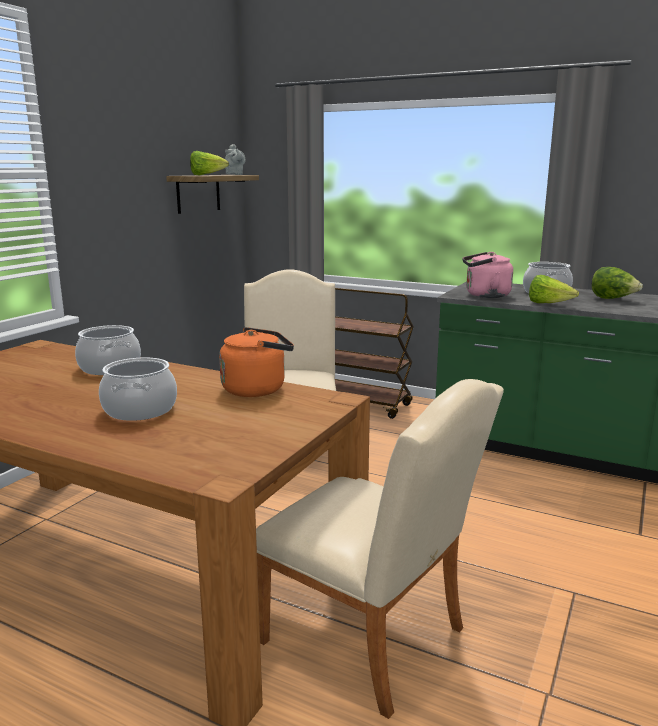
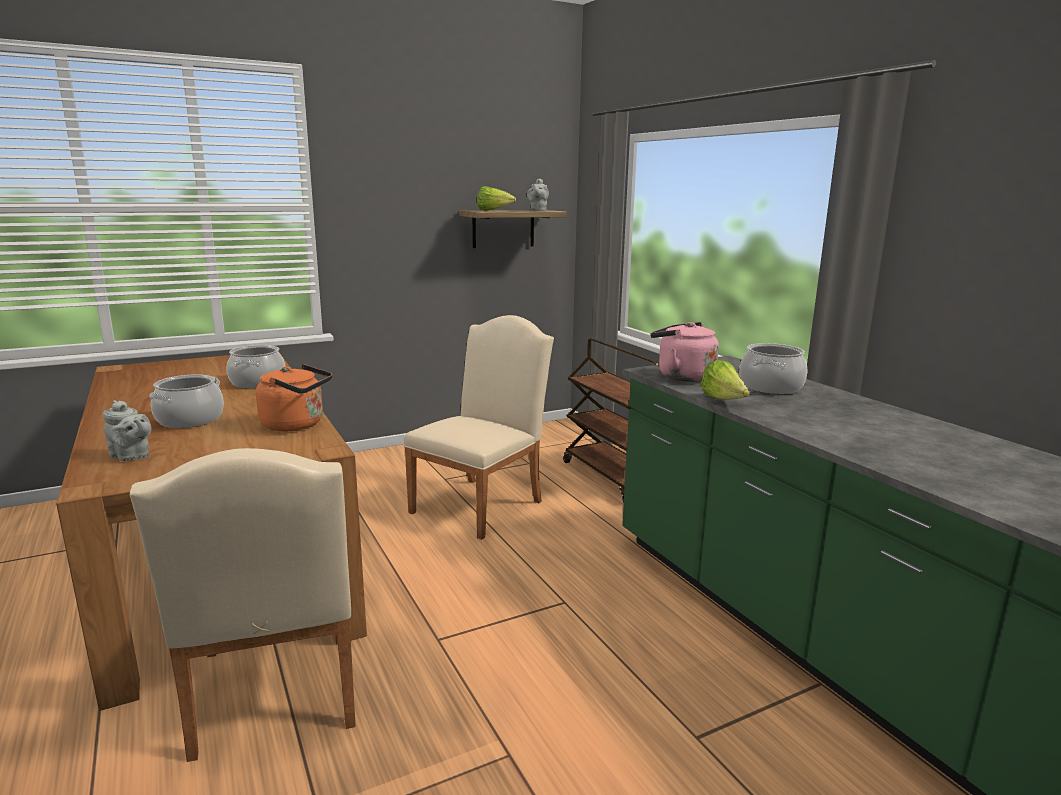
camera: 35 degrees right, 0 degrees up
lettuce [592,267,643,299] -> none
none -> grey teapot [103,400,151,461]

